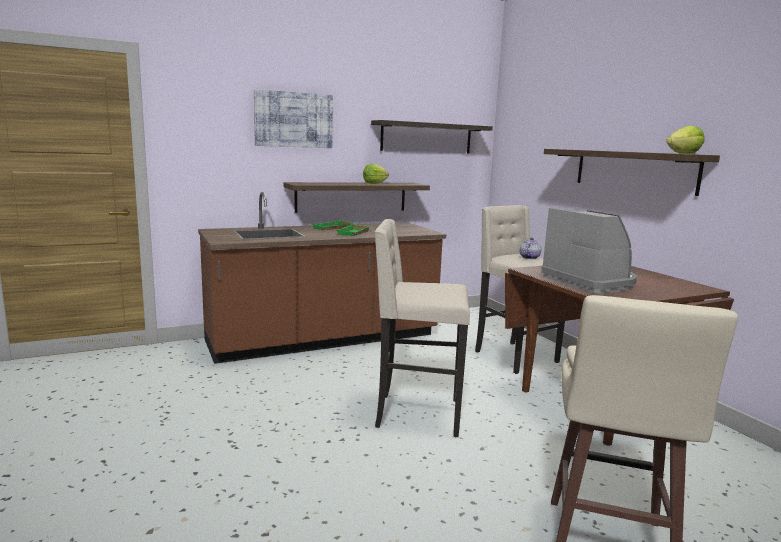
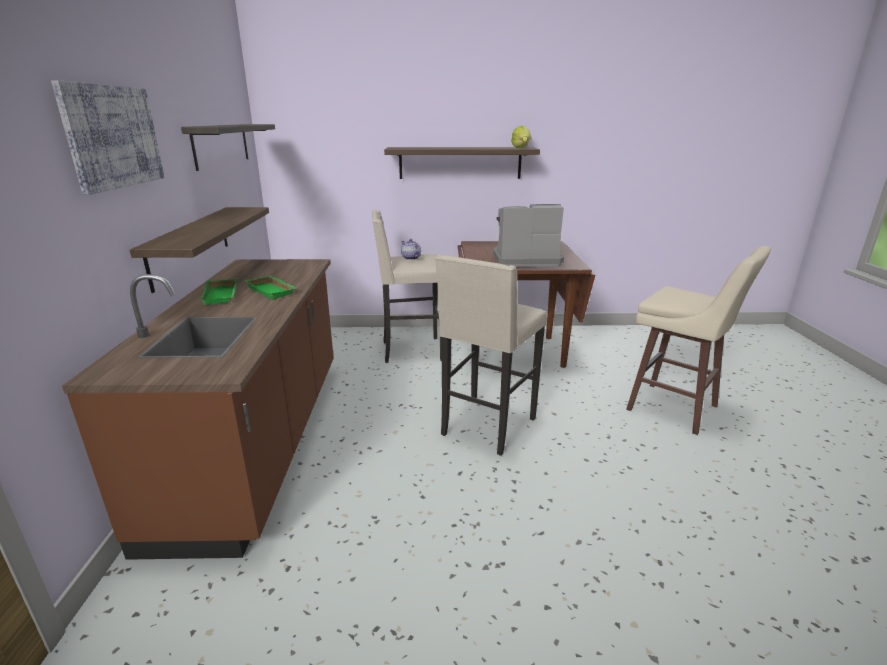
camera: 65 degrees left, 10 degrees up
lettuce [363,164,389,184] -> none

